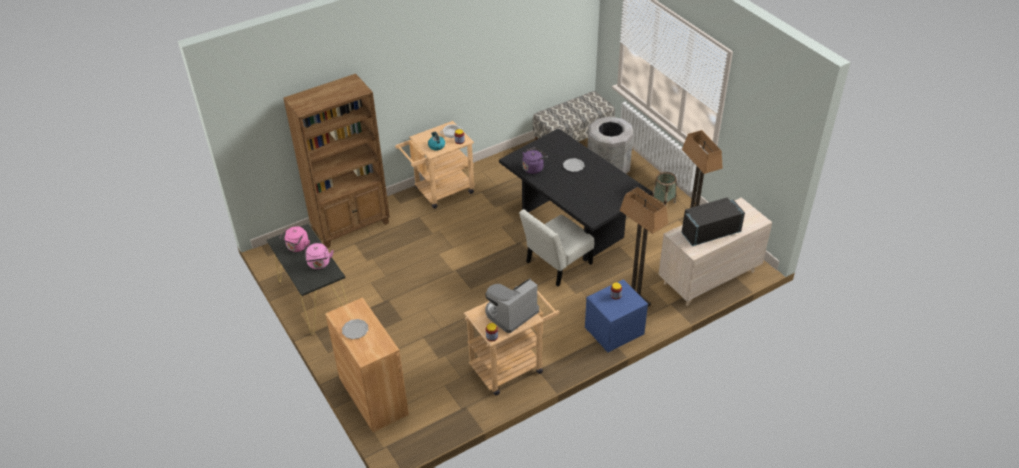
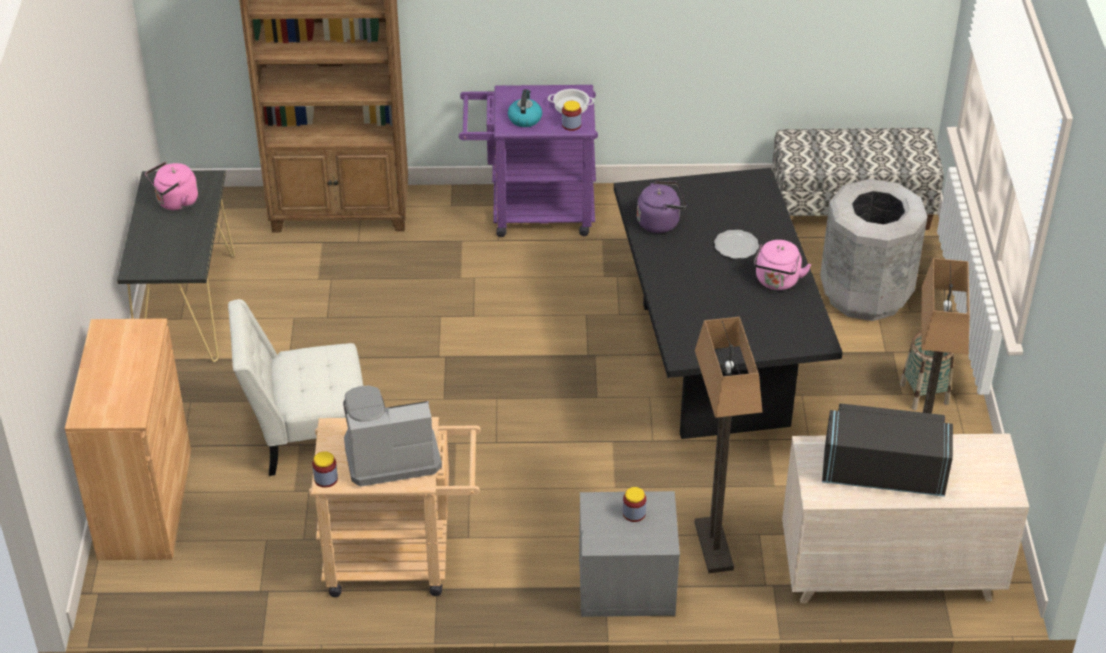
camera: 30 degrees right, 0 degrees up
pink kettle [305,243,334,269] -> pink kettle moved to [754,240,811,290]
plate [342,319,368,339] -> none
beige cart [395,121,475,209] -> purple cart [459,85,598,237]
white chair [519,209,594,286] -> white chair moved to [228,299,363,476]
blue nightstand [585,279,648,352] -> grey nightstand [579,491,680,617]

